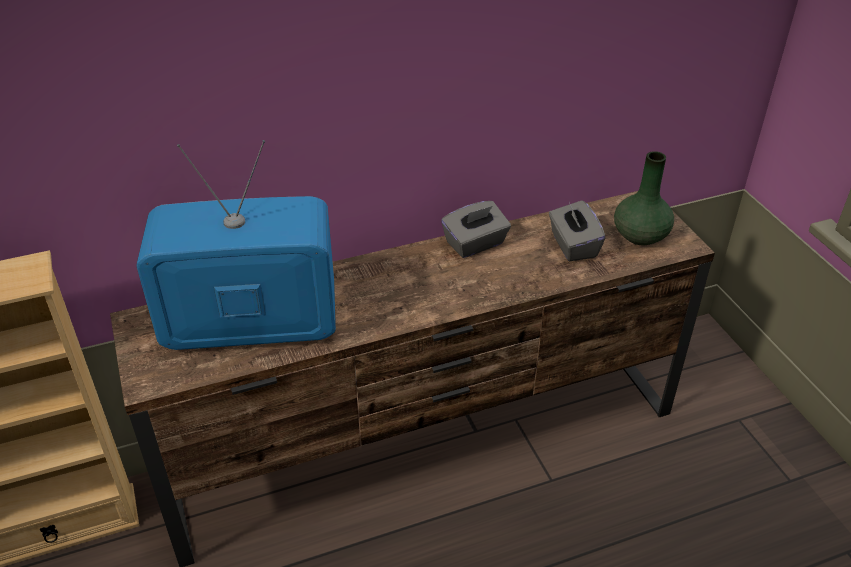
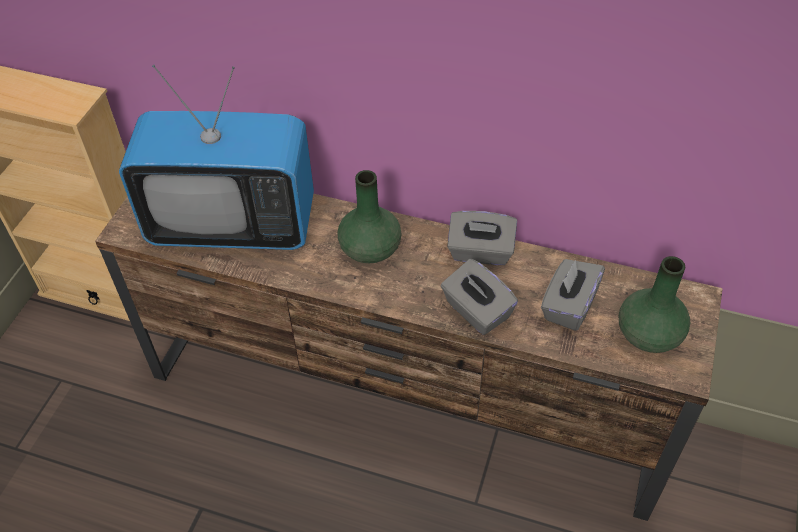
camera: 40 degrees right, 10 degrees up
television [136,140,336,350] -> television turned 150 degrees clockwise [119,65,314,250]
none -> green vase [338,170,401,263]
none -> grey tissue box [441,259,518,335]

